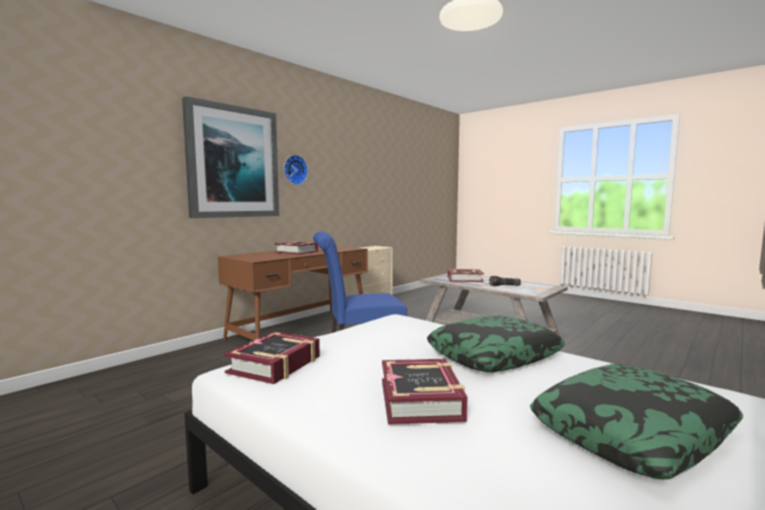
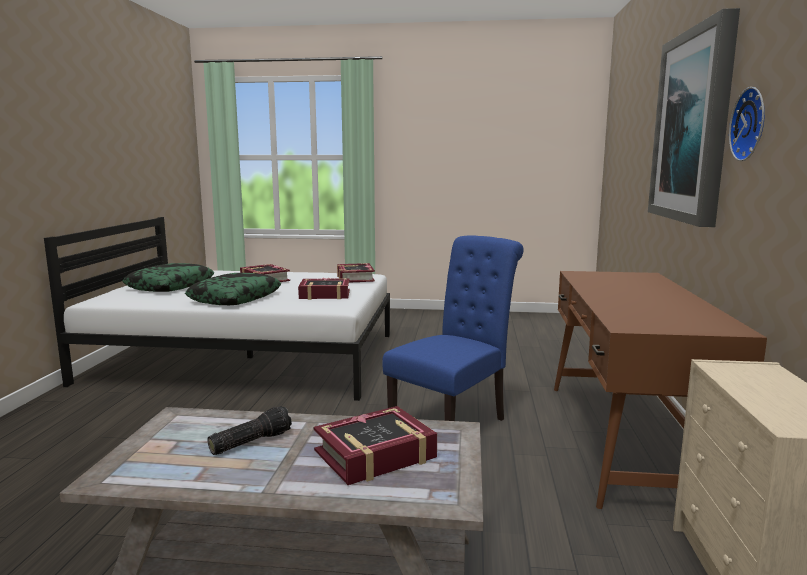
camera: 145 degrees right, 5 degrees up
book [274,241,318,255] -> book moved to [298,278,350,300]

